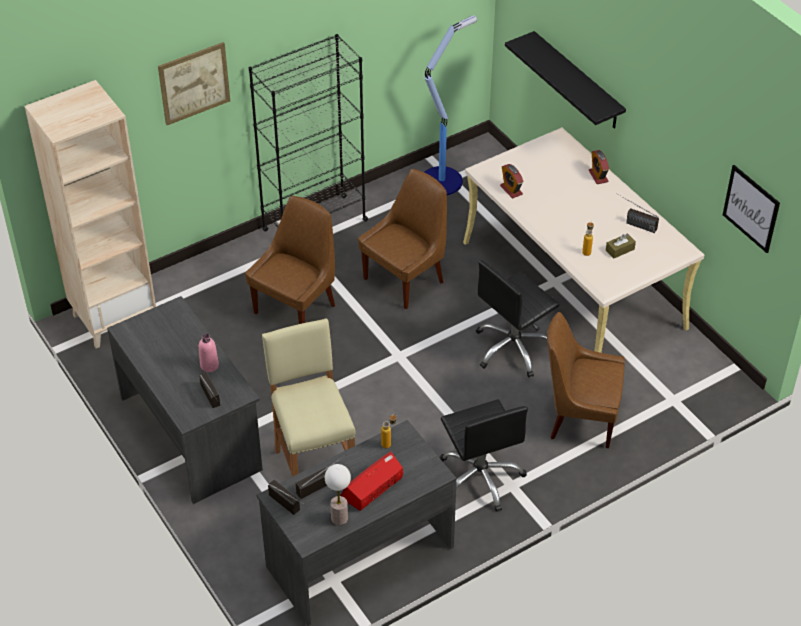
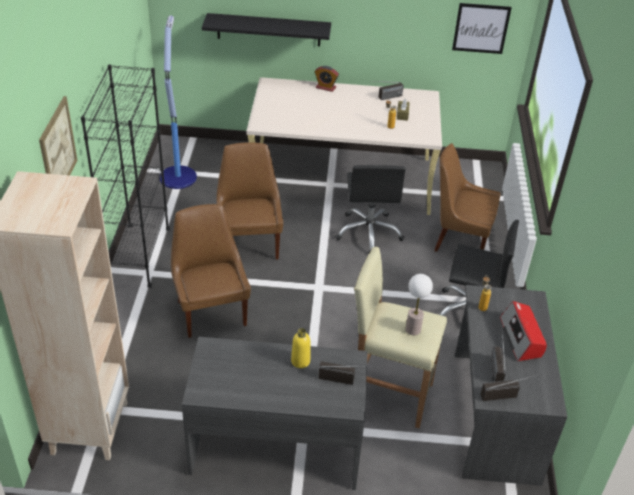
camera: 55 degrees left, 5 degrees down
pink bottle [199,334,219,372] -> yellow bottle [291,328,310,368]
table lamp [325,464,351,525] -> table lamp moved to [406,274,433,335]
alarm clock [500,164,523,199] -> none
brown chair [547,312,625,448] -> brown chair turned 60 degrees clockwise [435,143,500,251]

